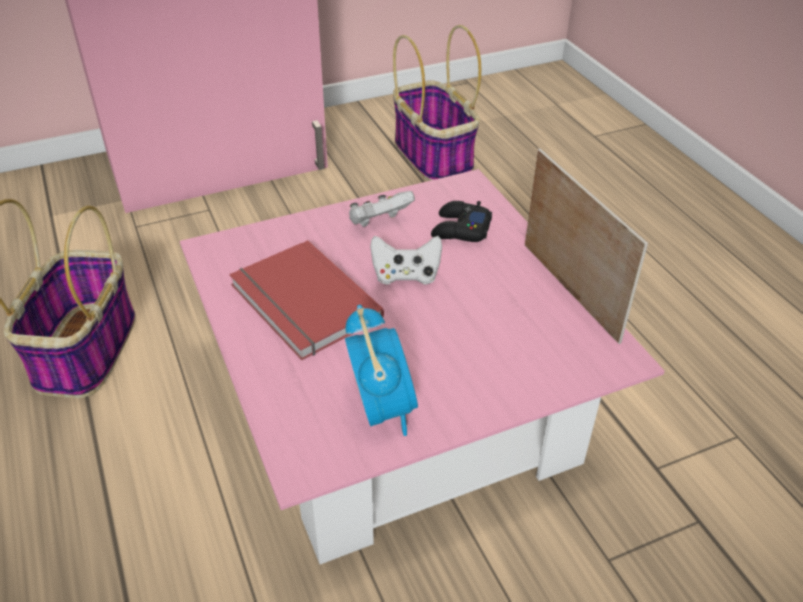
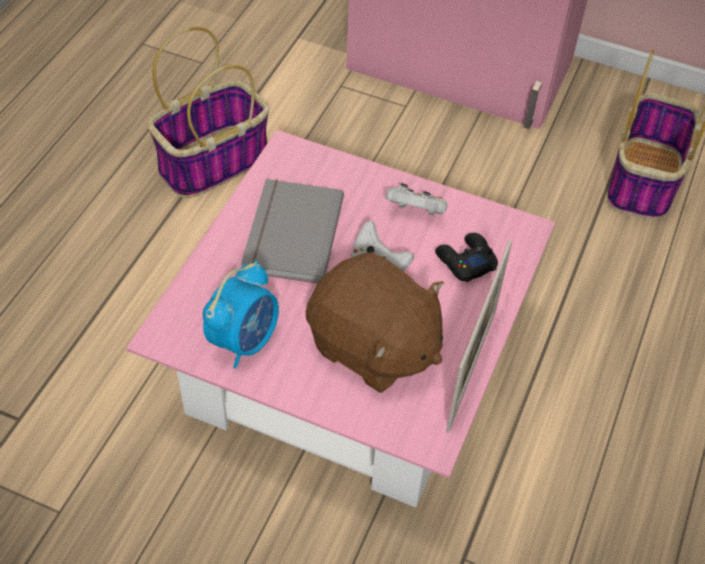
camera: 45 degrees right, 10 degrees up
red book [229,240,384,360] -> grey book [241,179,344,283]
none -> brown plush toy [306,253,444,393]

